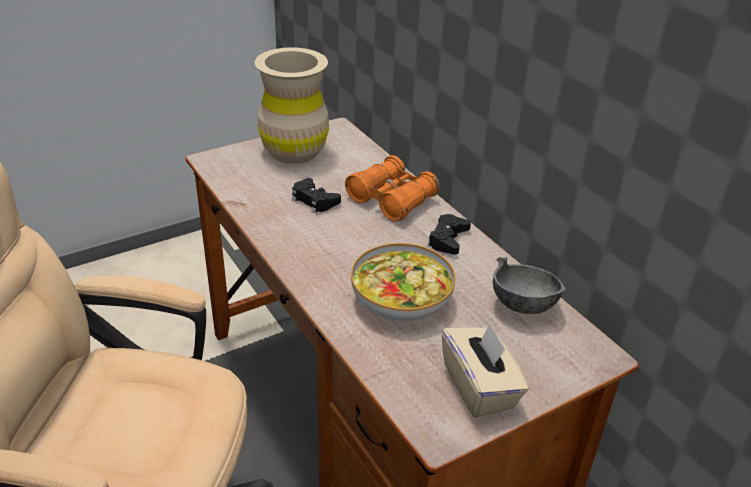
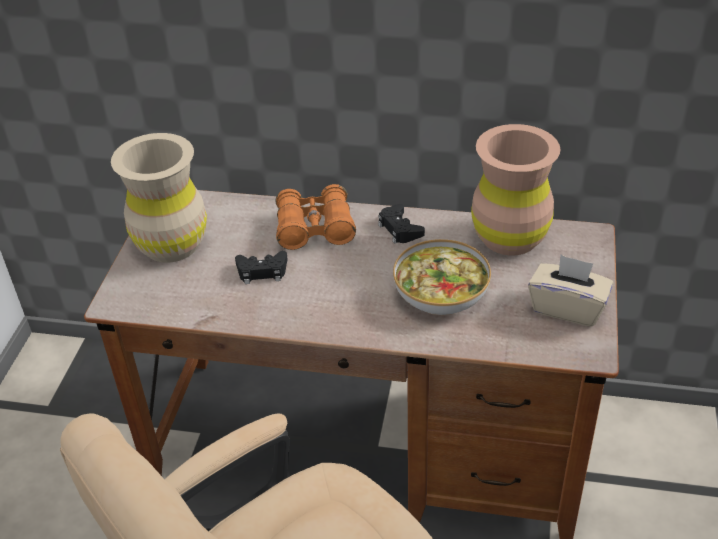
camera: 45 degrees left, 5 degrees up
grey bowl [493,257,566,314] -> brown vase [471,124,561,255]

